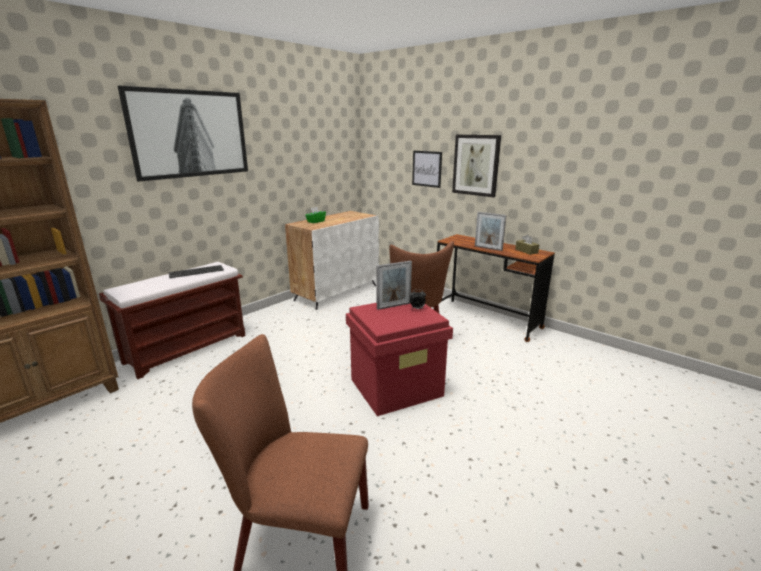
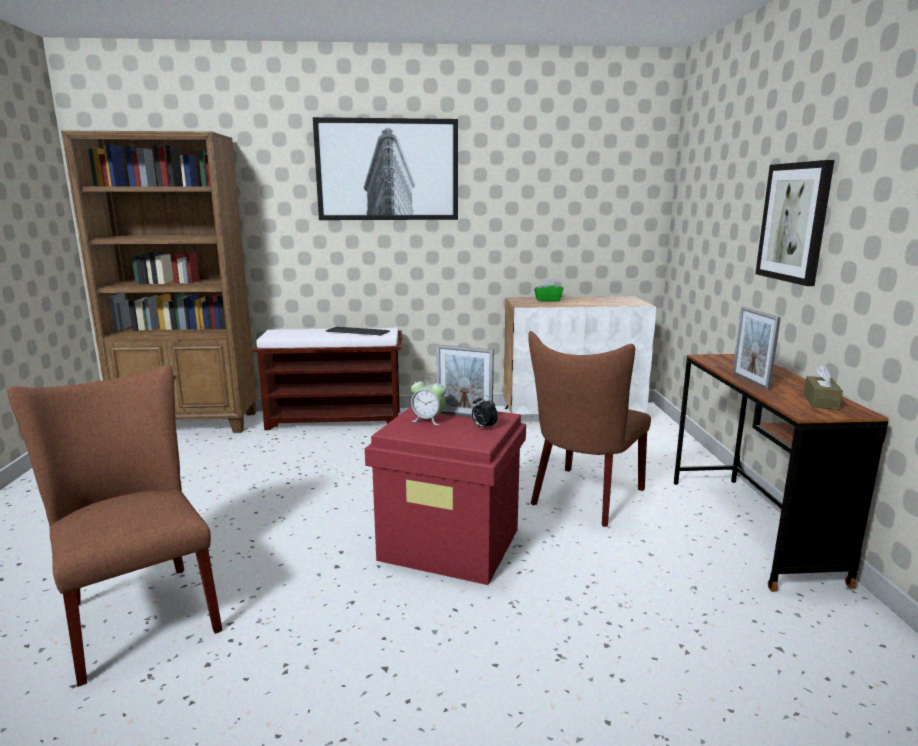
camera: 45 degrees right, 5 degrees down
picture [412,151,442,188] -> none
none -> alarm clock [411,377,446,425]

